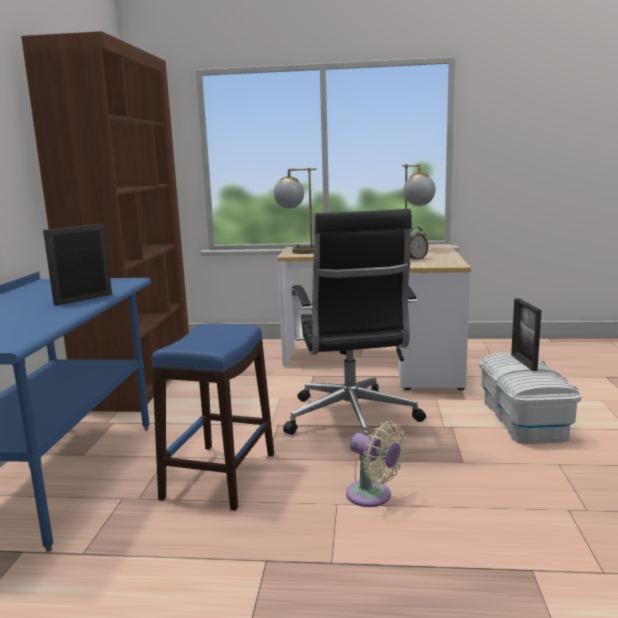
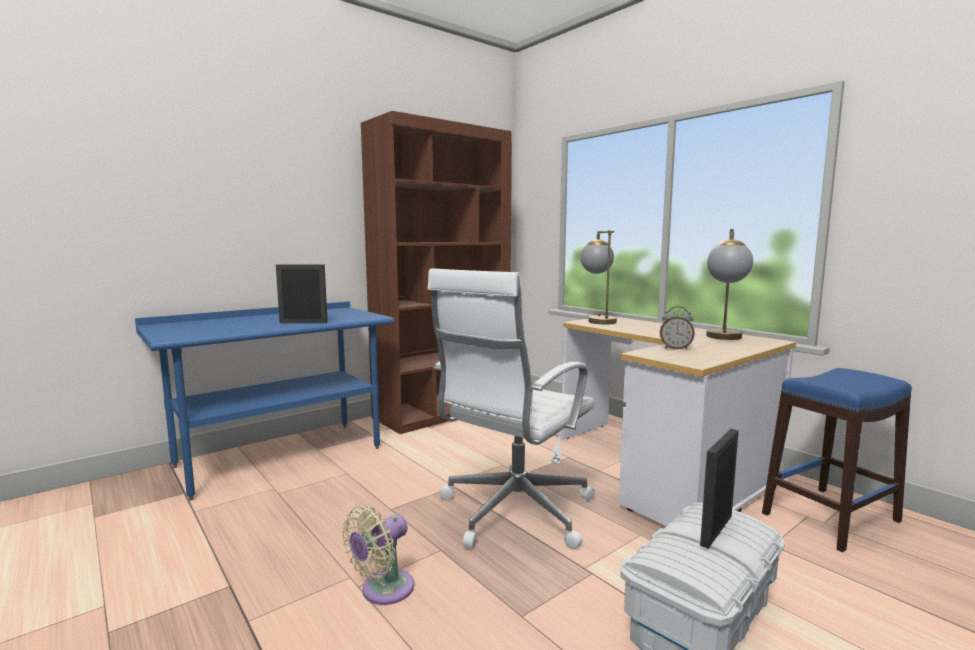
camera: 45 degrees right, 5 degrees down
blue stool [152,323,274,511] -> blue stool moved to [762,368,912,552]
black office chair [283,209,426,435] -> white office chair [427,268,595,549]
beige fan [346,422,406,507] -> beige fan turned 45 degrees clockwise [342,505,414,605]

